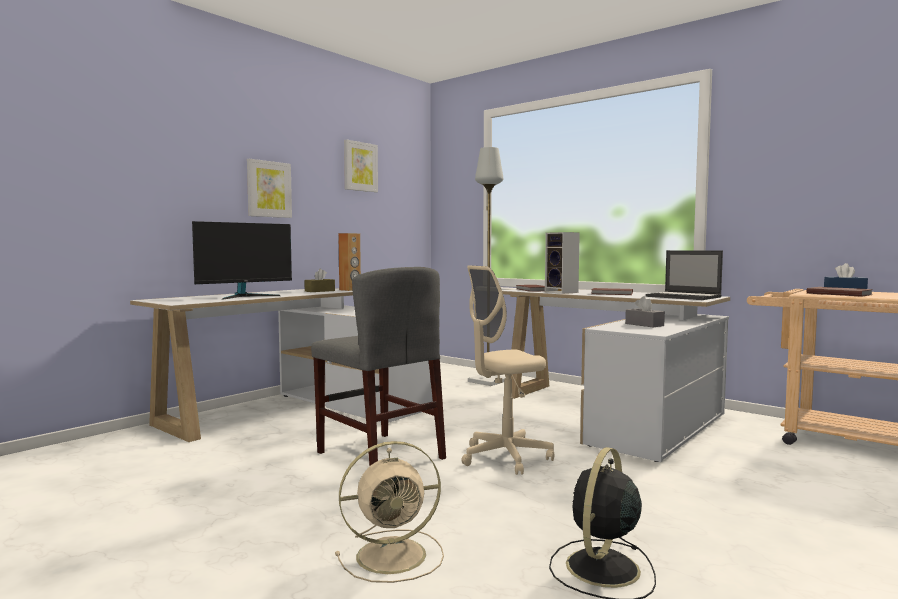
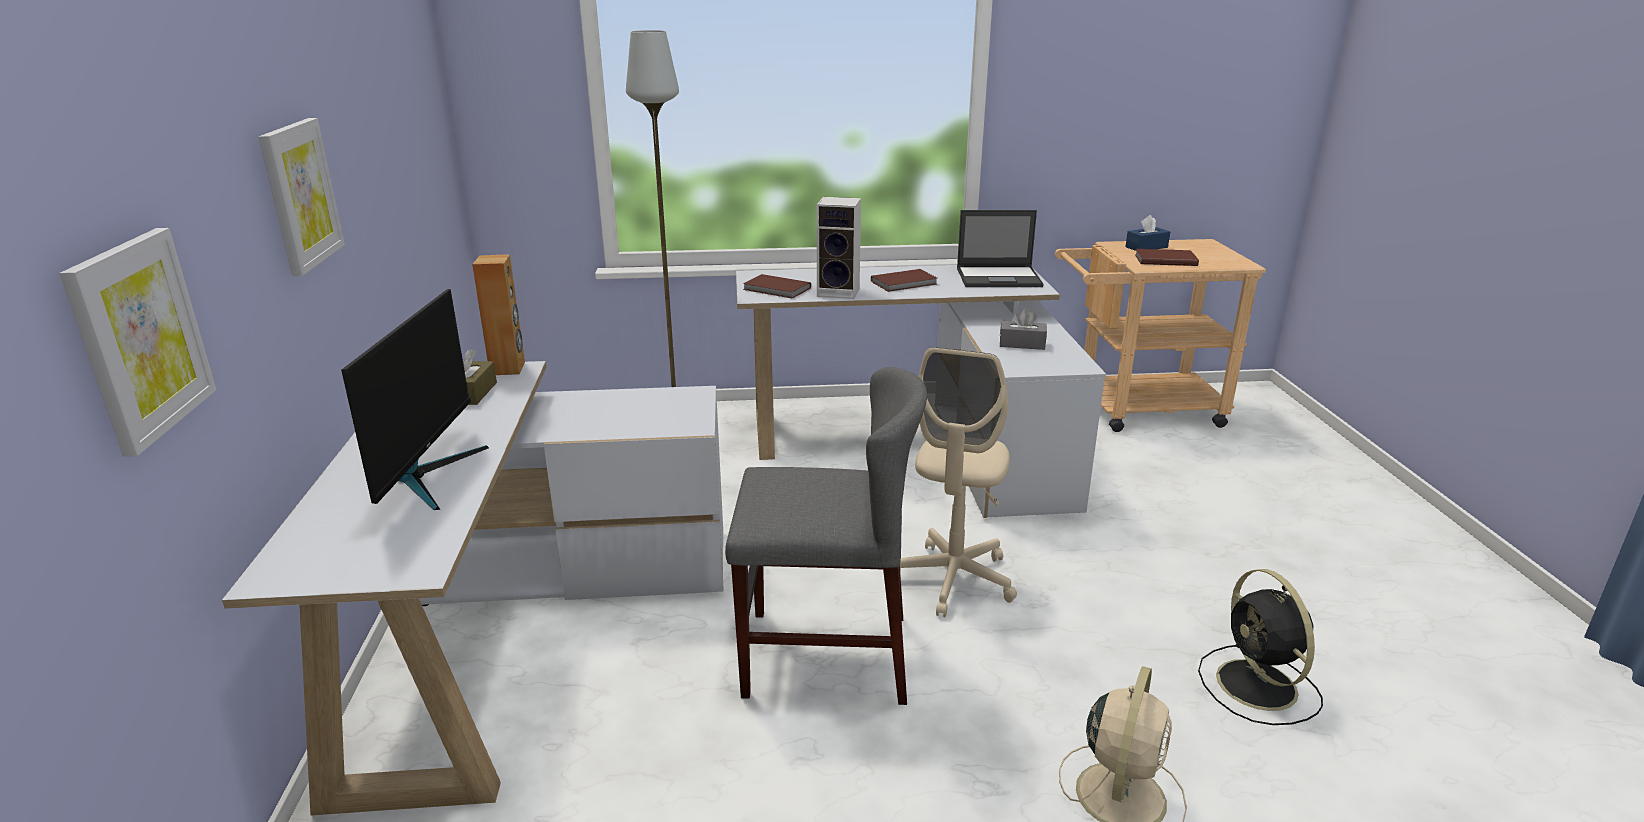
camera: 45 degrees left, 20 degrees up
picture [344,139,378,192] -> picture moved to [60,228,216,457]

